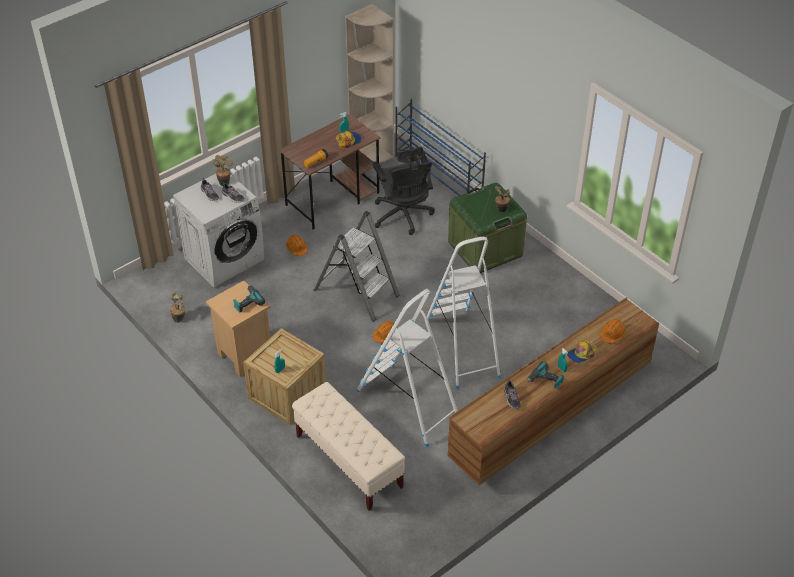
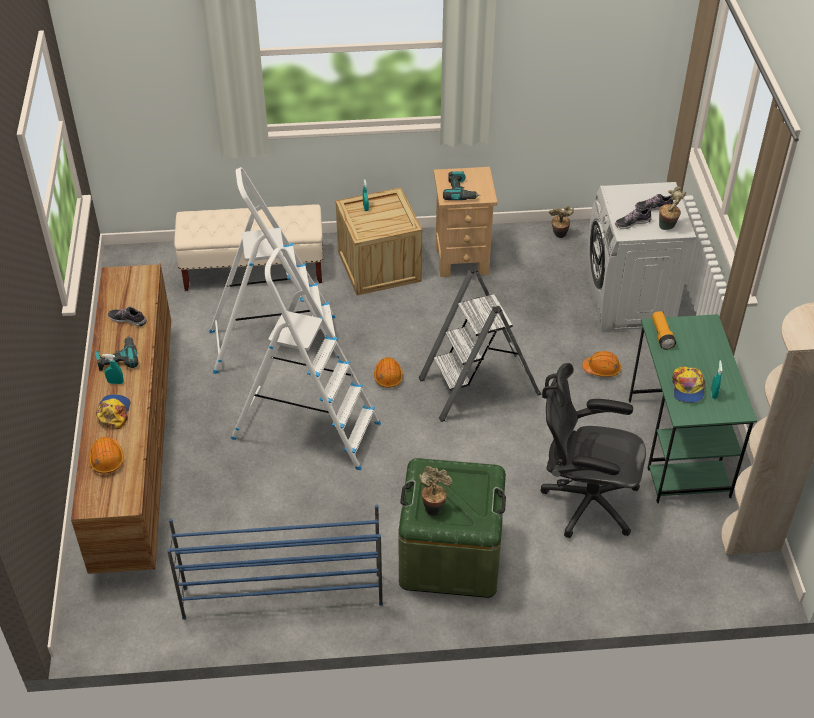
camera: 125 degrees right, 0 degrees up
brown desk [279,114,380,229] -> green desk [629,314,757,503]
blue shoe rack [395,99,486,196] -> blue shoe rack moved to [167,505,383,620]

